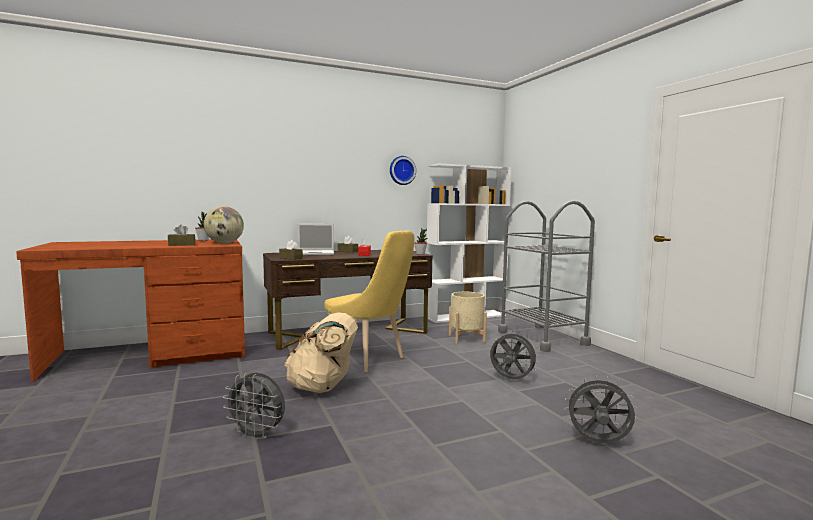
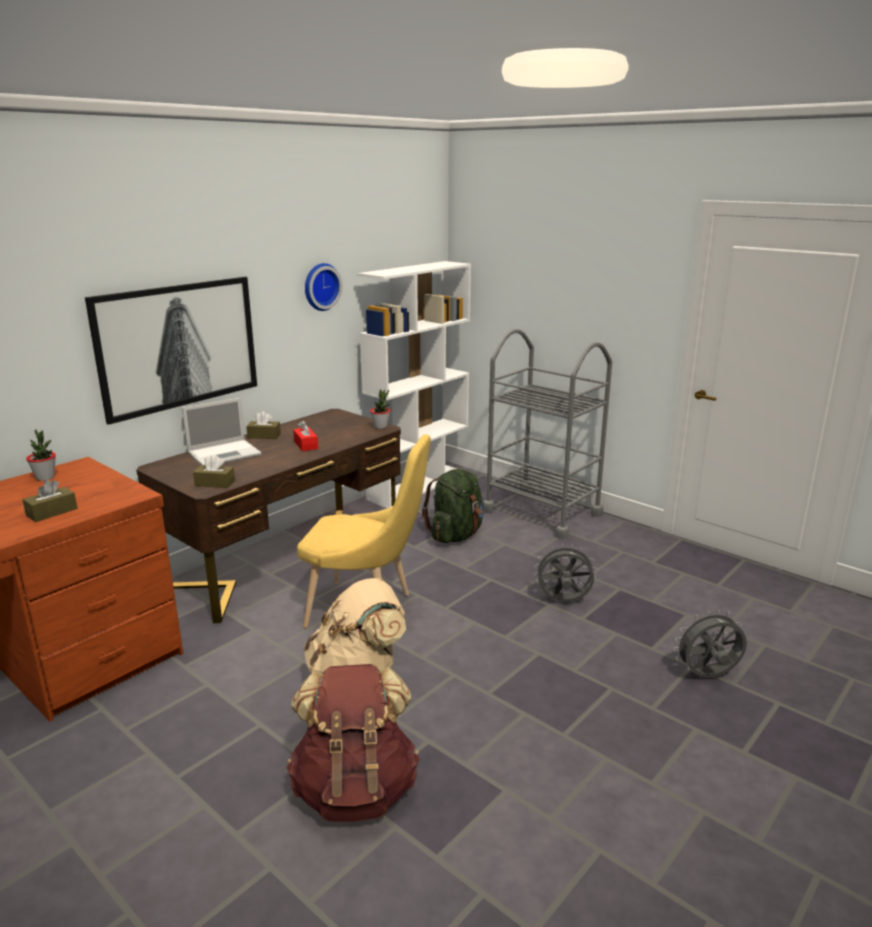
camera: 25 degrees left, 15 degrees up
globe [204,206,244,244] -> none
grey fan [223,373,285,440] -> brown backpack [286,664,420,822]
beige planter [449,292,487,344] -> green backpack [422,469,483,543]
none -> picture [85,277,257,425]

